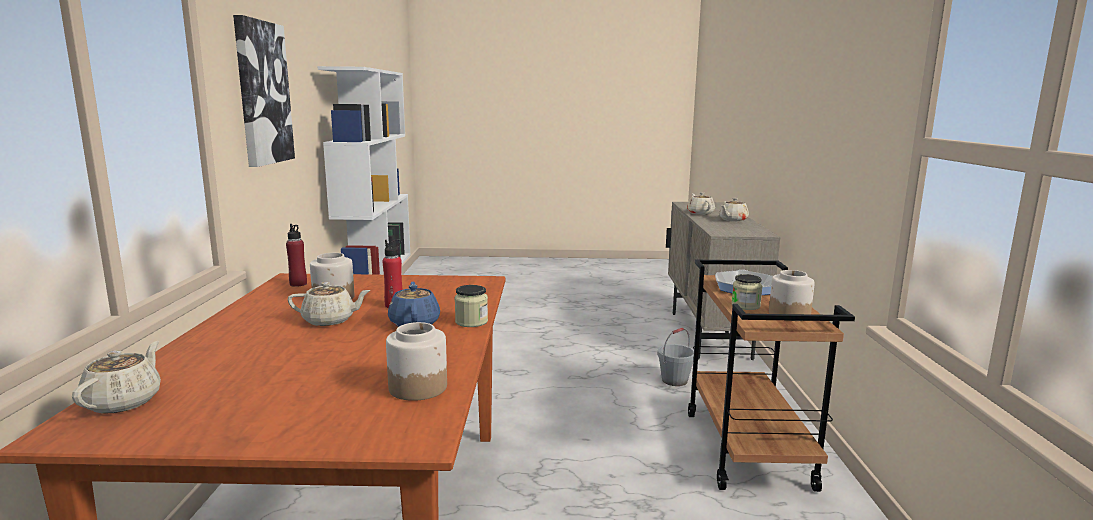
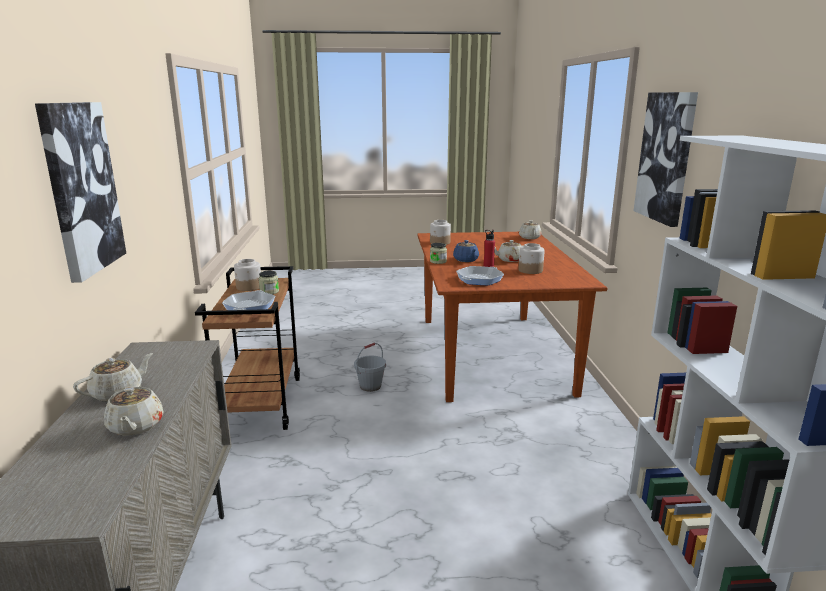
camera: 175 degrees right, 5 degrees up
red bottle [286,224,307,287] -> none
grey bucket [657,328,694,386] -> grey bucket moved to [354,343,386,392]
none -> picture [35,102,126,283]
none -> frying pan [456,266,504,285]

